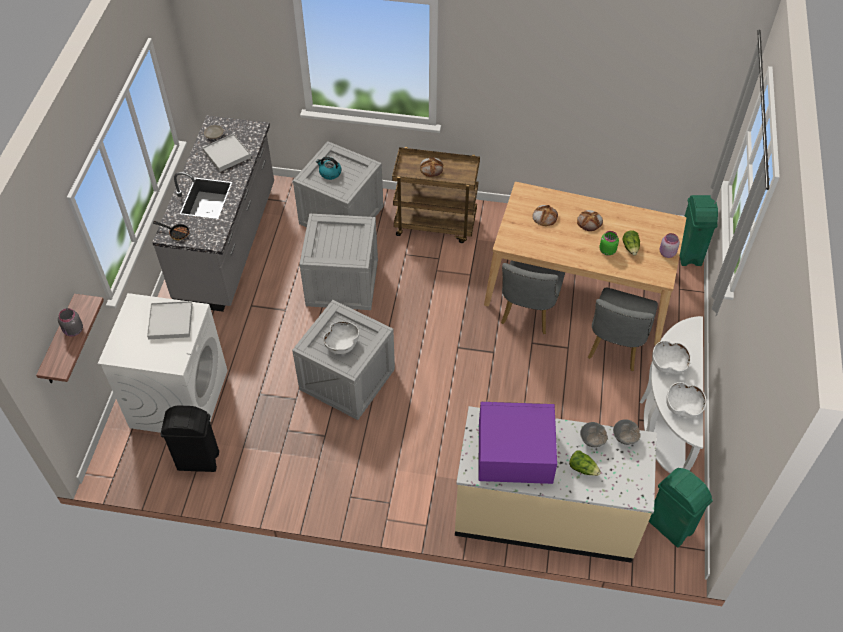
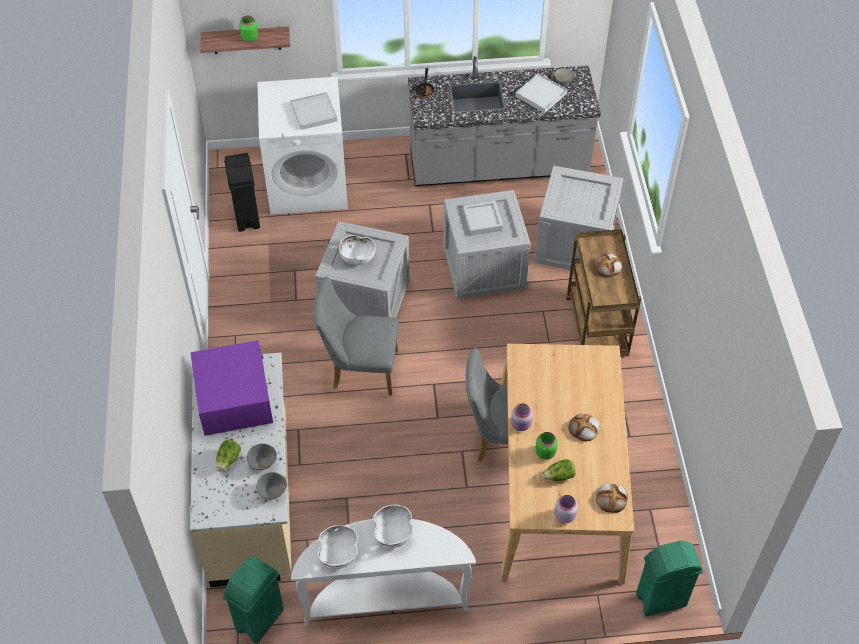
camera: 75 degrees right, 0 degrees up
grey jar [58,308,83,336] -> green jar [239,15,258,42]
kettle [316,157,341,180] -> none
bread [532,205,558,226] -> bread moved to [596,483,628,513]
grey chair [588,287,658,371] -> grey chair moved to [313,276,399,396]
none -> grey tray [462,201,503,236]
none -> pink jar [511,403,533,431]

